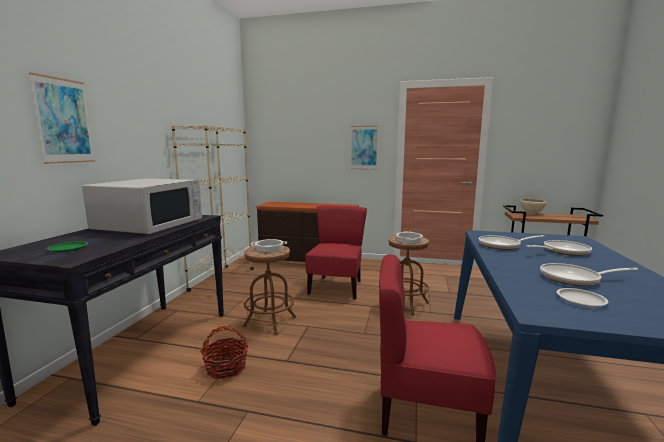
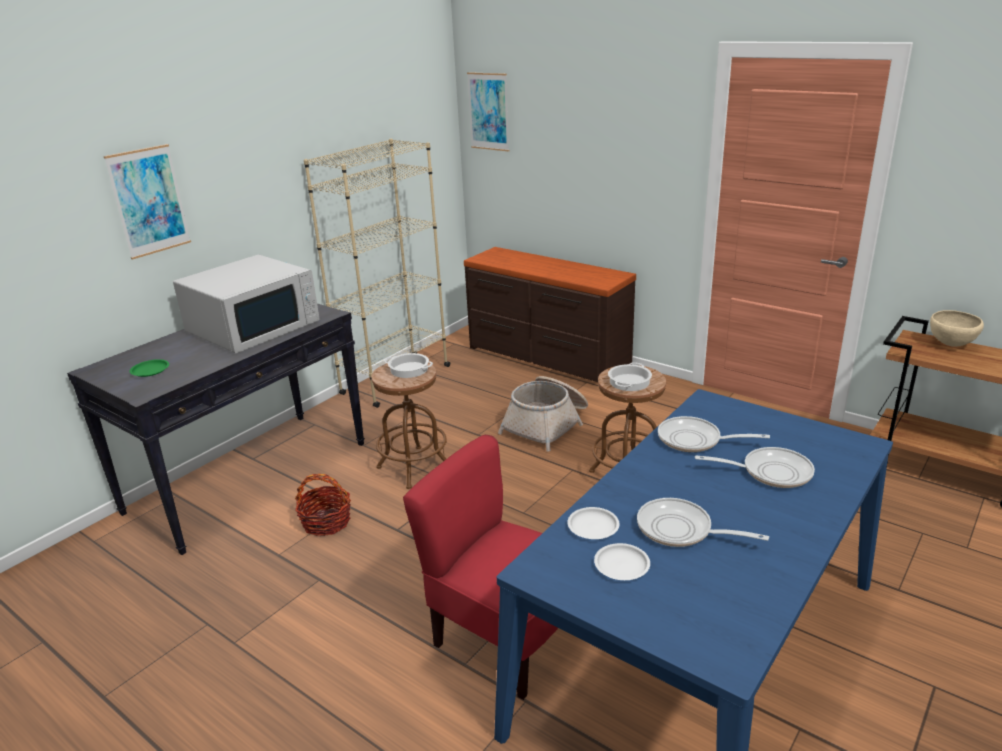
camera: 25 degrees right, 15 degrees up
red chair [305,206,367,300] -> basket [498,376,588,451]
picture [350,126,379,170] -> picture moved to [467,72,509,151]
none -> white plate [567,507,619,539]

